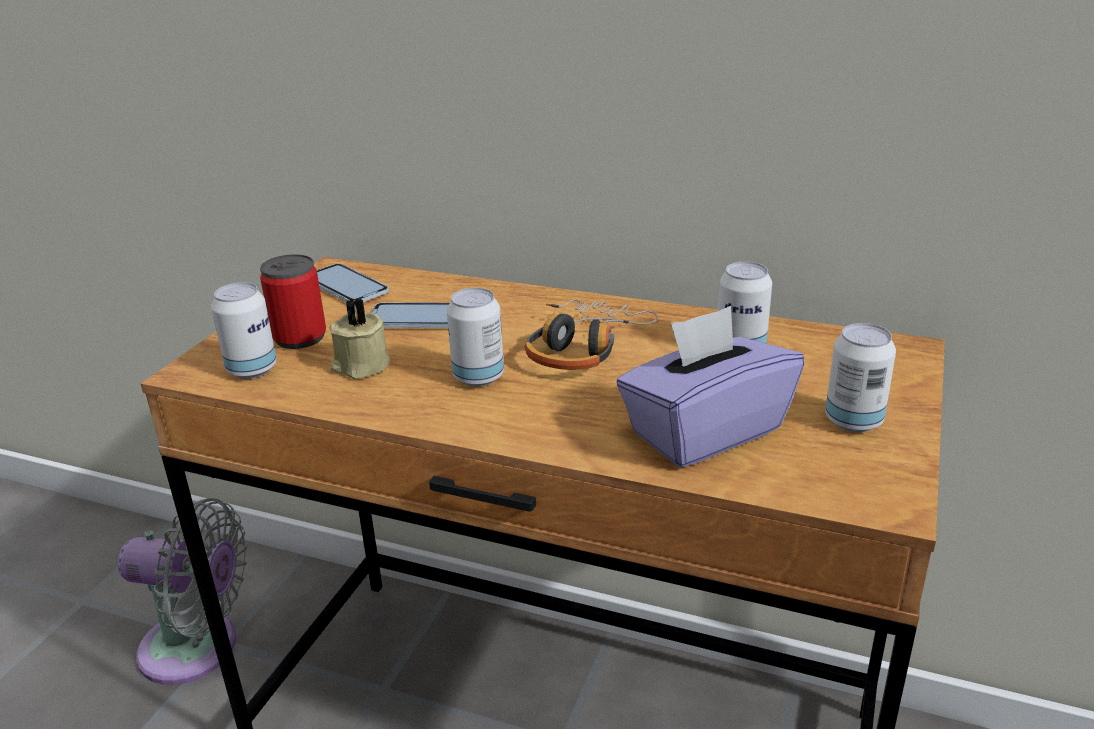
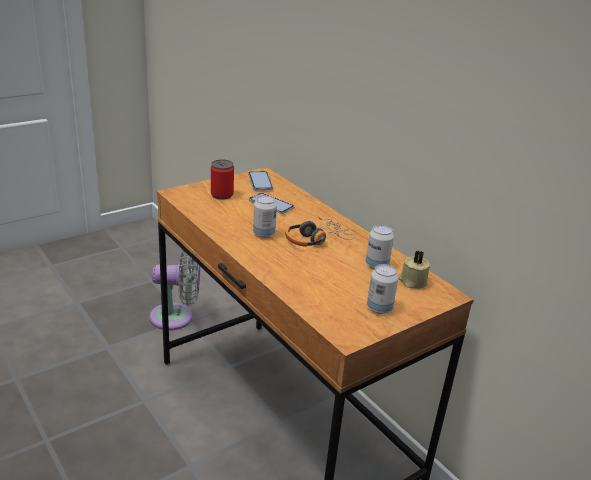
camera: 30 degrees right, 0 degrees up
grey fan [118,498,247,685] -> grey fan turned 45 degrees counterclockwise [149,250,200,330]
can [211,282,277,379] -> none
beige candle [329,298,391,379] -> beige candle moved to [398,250,430,289]
purple tissue box [616,306,805,467] -> none

